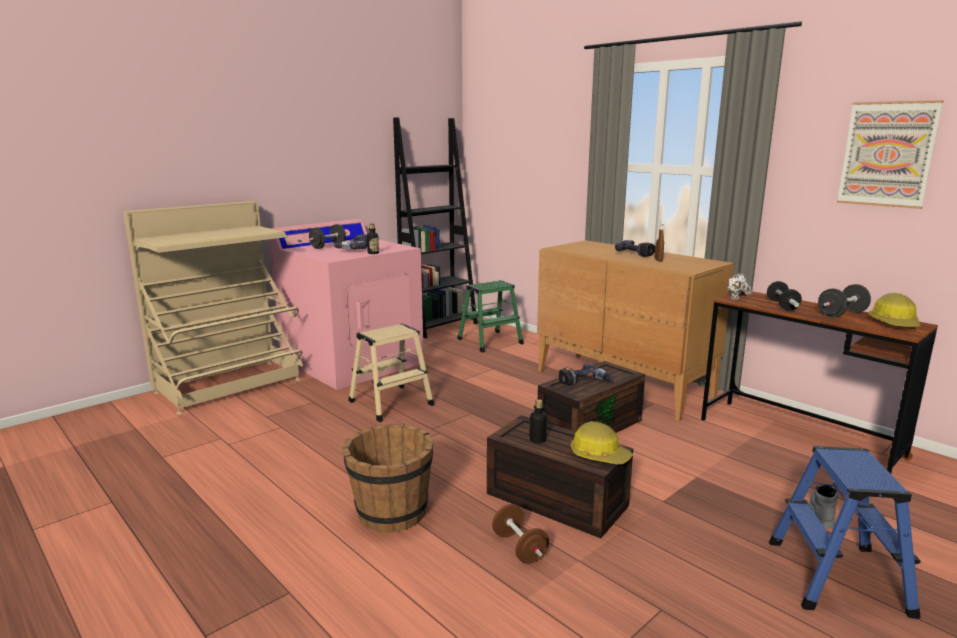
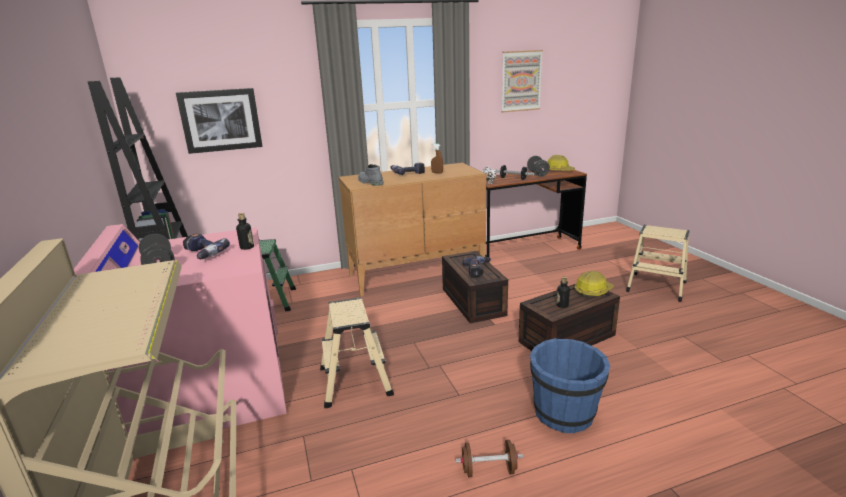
camera: 65 degrees left, 5 degrees up
brown bucket [342,424,433,533] -> blue bucket [530,338,610,433]
brown dumbbell [492,504,549,564] -> brown dumbbell moved to [455,440,523,478]
blue step ladder [769,446,921,619] -> beige step ladder [626,225,690,302]
grey boot [809,485,838,529] -> grey boot moved to [358,164,384,186]
none -> picture [176,88,263,154]

